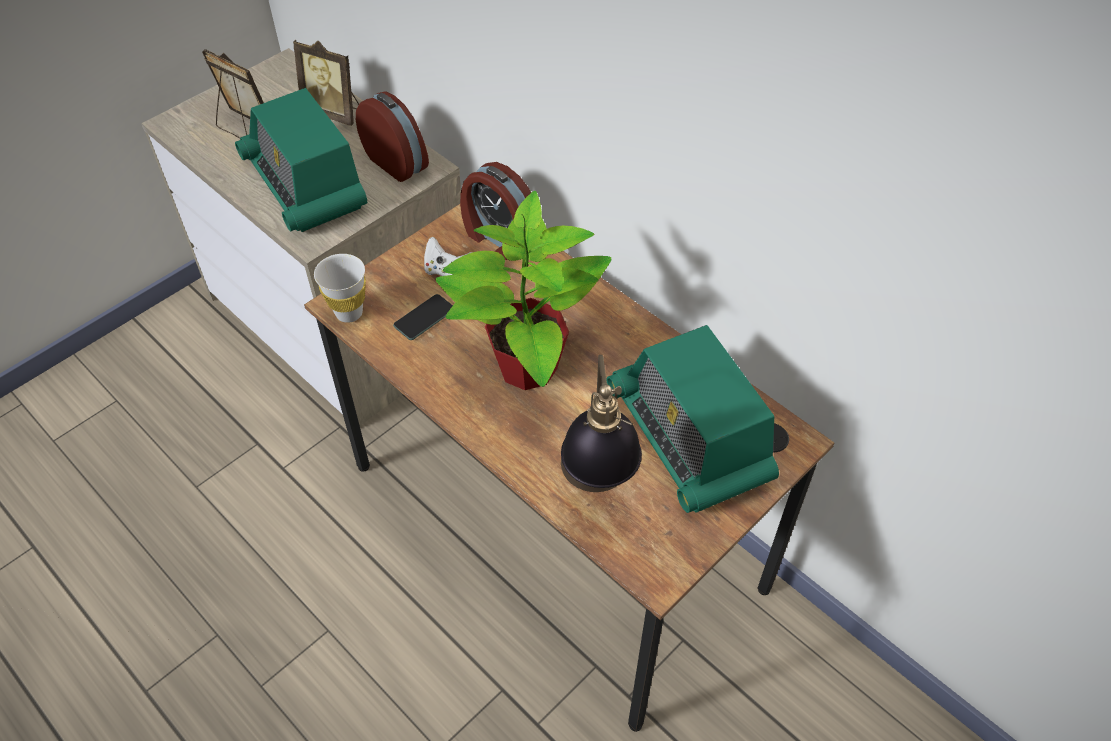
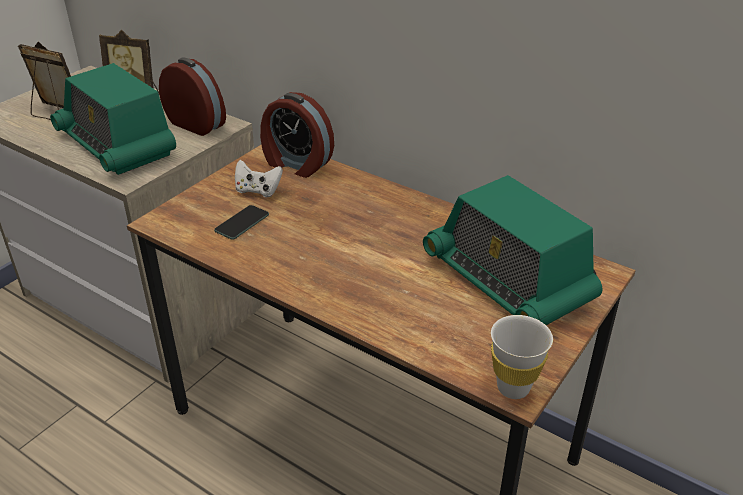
camera: 10 degrees left, 15 degrees down
white cup [314,254,366,323] -> white cup moved to [491,315,553,399]
potted plant [436,191,612,390] -> none
table lamp [561,355,642,492] -> none

